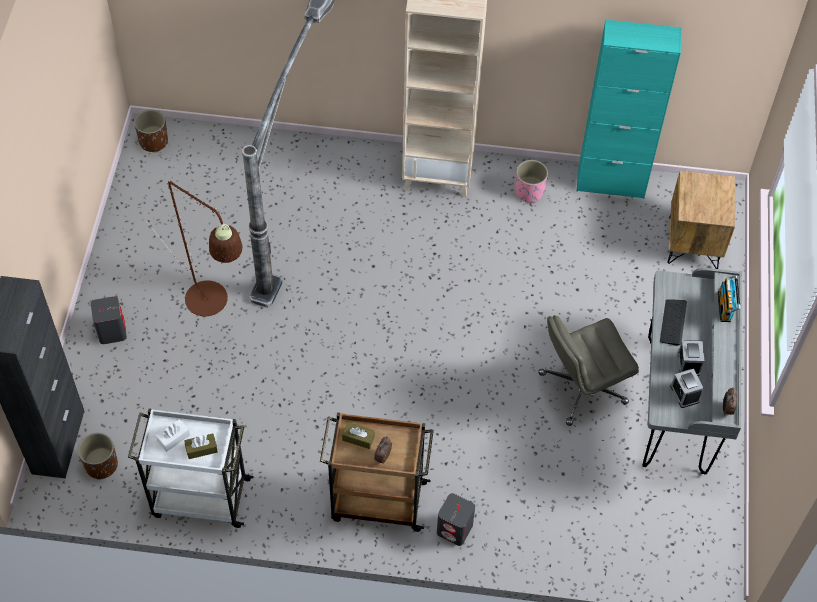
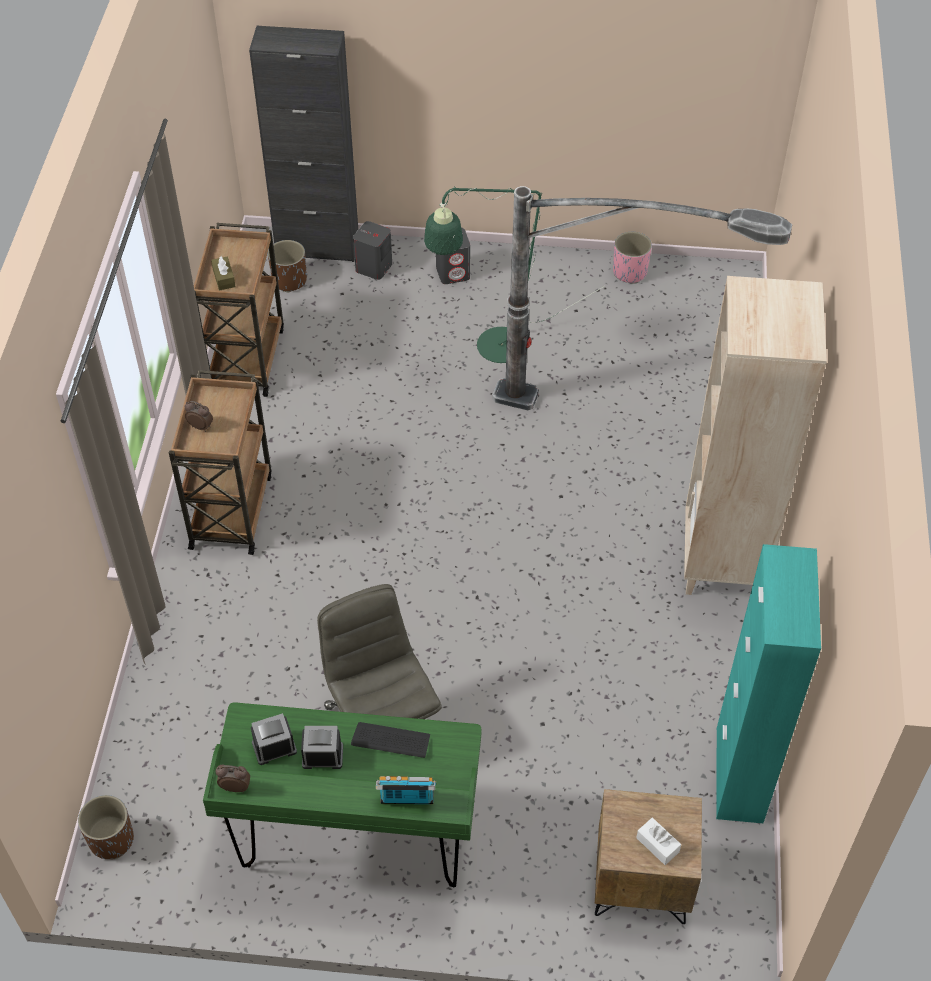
camera: 90 degrees right, 5 degrees down
white cart [128,408,254,528] -> brown cart [194,223,284,397]
brown planter [134,110,168,152] -> brown planter moved to [78,795,134,859]
brown floor lamp [146,181,242,316] -> green floor lamp [424,187,605,363]
white tissue box [156,419,190,452] -> white tissue box moved to [636,818,681,865]
brown tissue box [342,422,375,449] -> none
grey speaker [437,493,475,546] -> grey speaker moved to [353,221,392,280]
pink planter [515,160,548,203] -> pink planter moved to [613,232,652,283]
grey desk [642,268,742,474] -> green desk [203,702,481,887]

